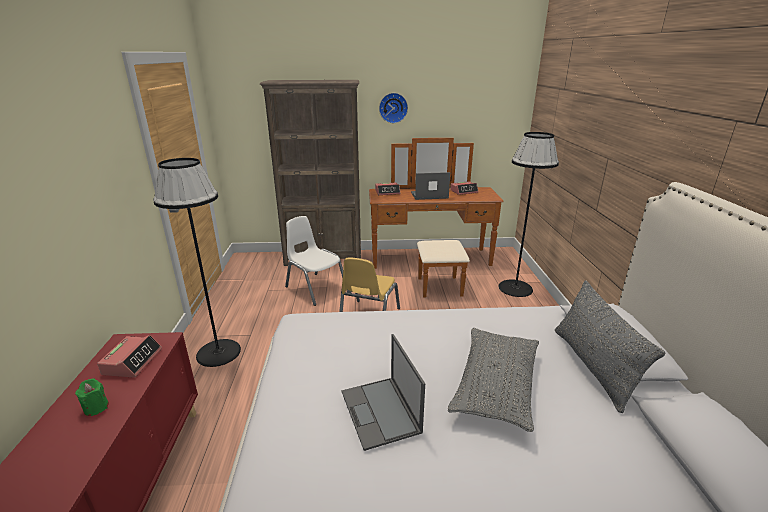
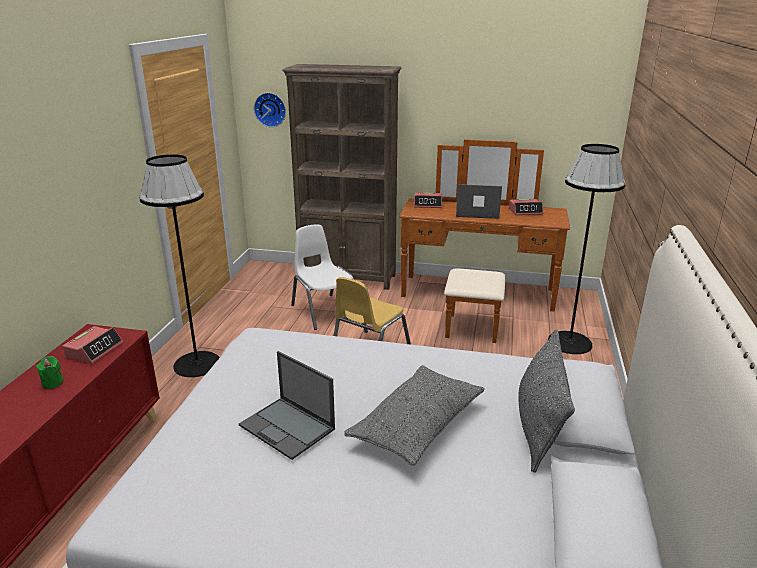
camera: 15 degrees right, 0 degrees up
laptop [342,334,425,451] -> laptop turned 45 degrees counterclockwise [239,351,335,460]
wall clock [379,93,408,123] -> wall clock moved to [254,93,286,127]

